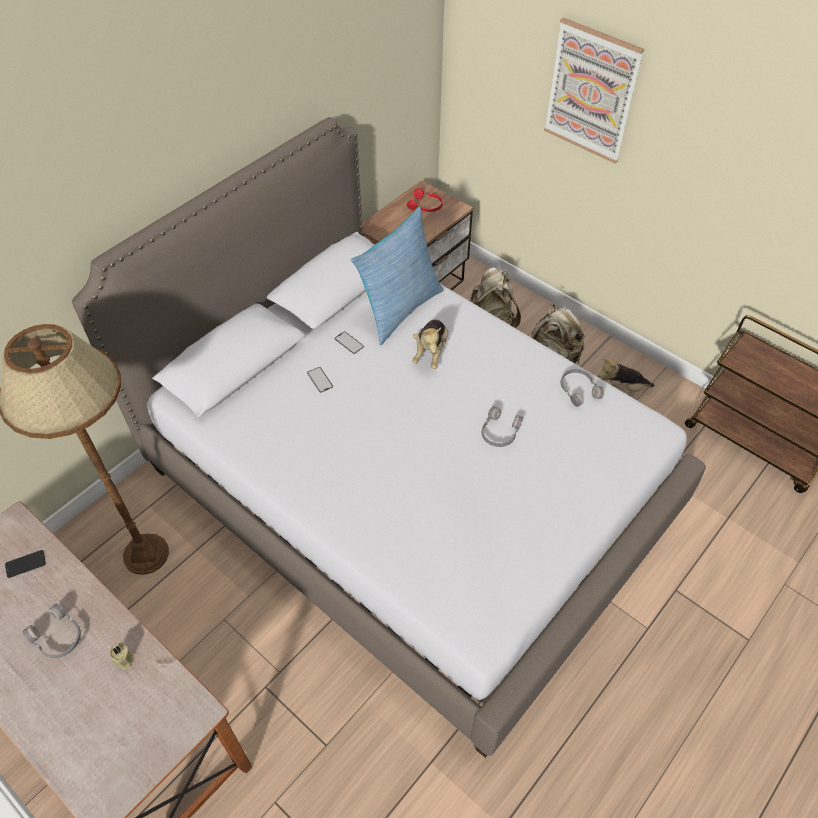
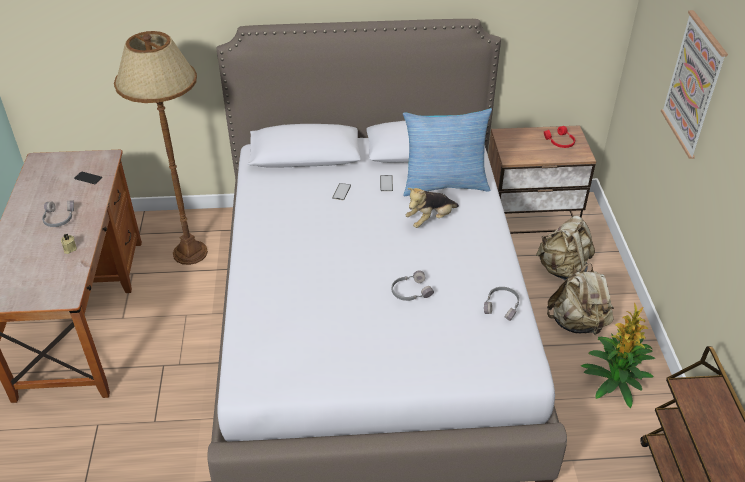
camera: 45 degrees right, 10 degrees down
plush toy [598,358,654,393] -> potted plant [581,303,655,408]

